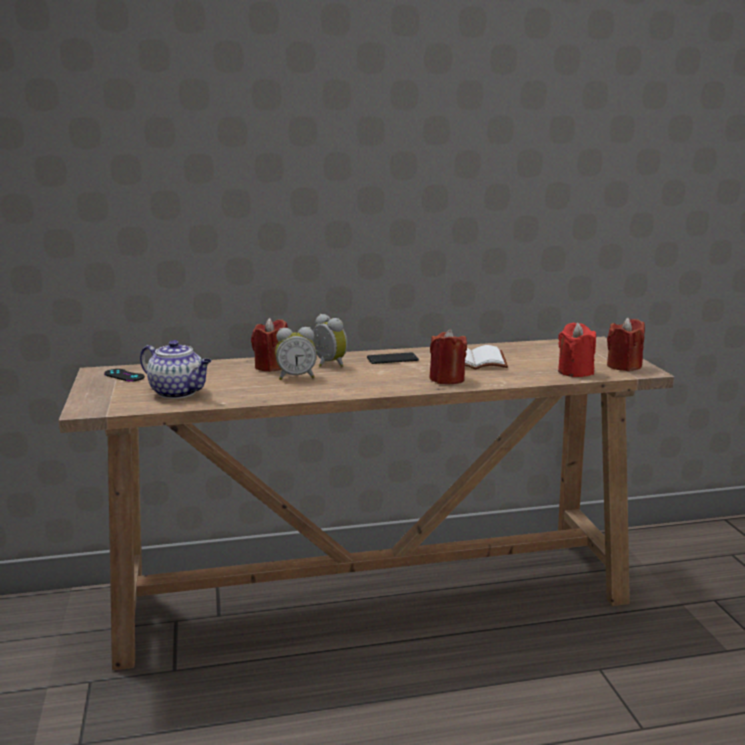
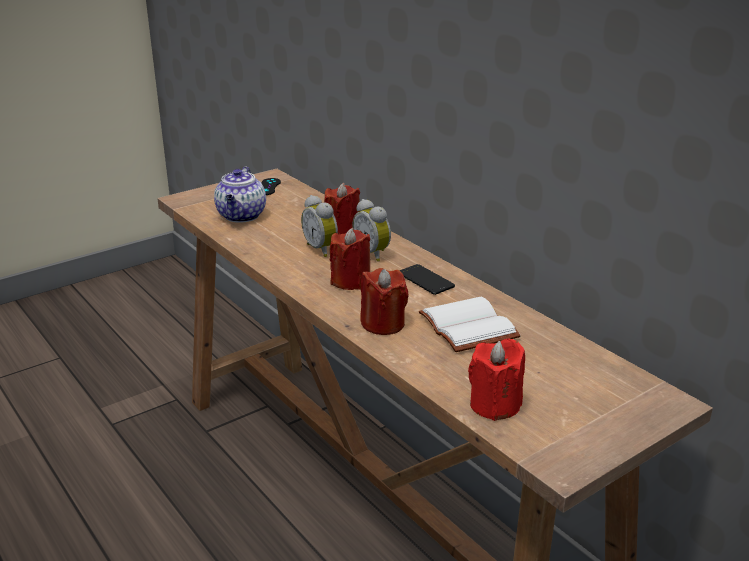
camera: 65 degrees right, 10 degrees up
alarm clock [312,314,348,367] -> alarm clock turned 120 degrees clockwise [352,199,391,262]
red candle [607,317,645,371] -> red candle moved to [330,228,370,290]

